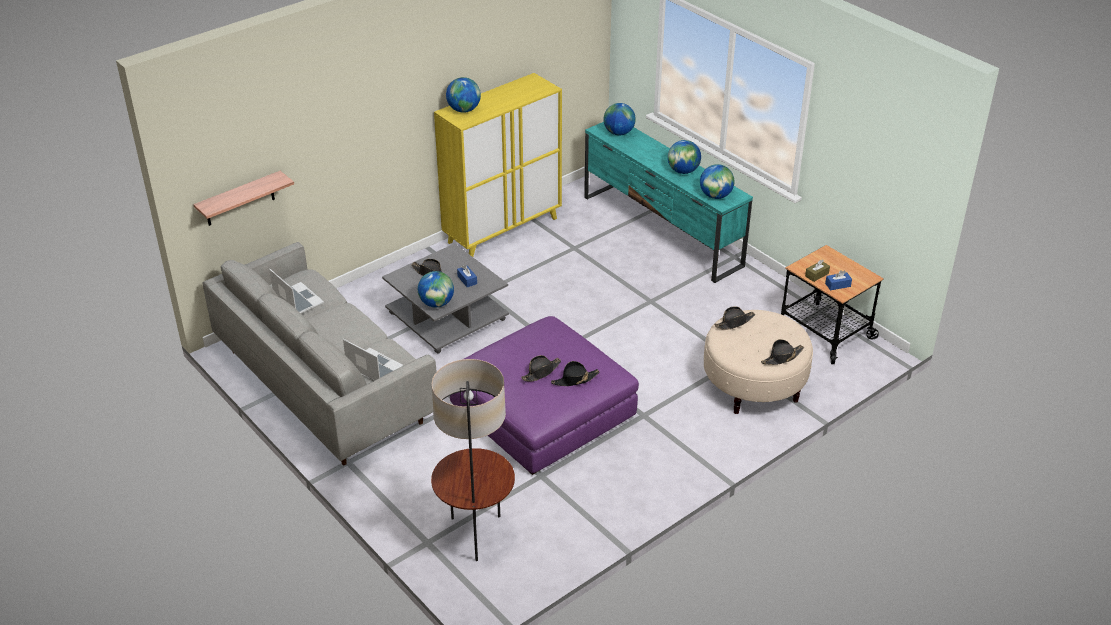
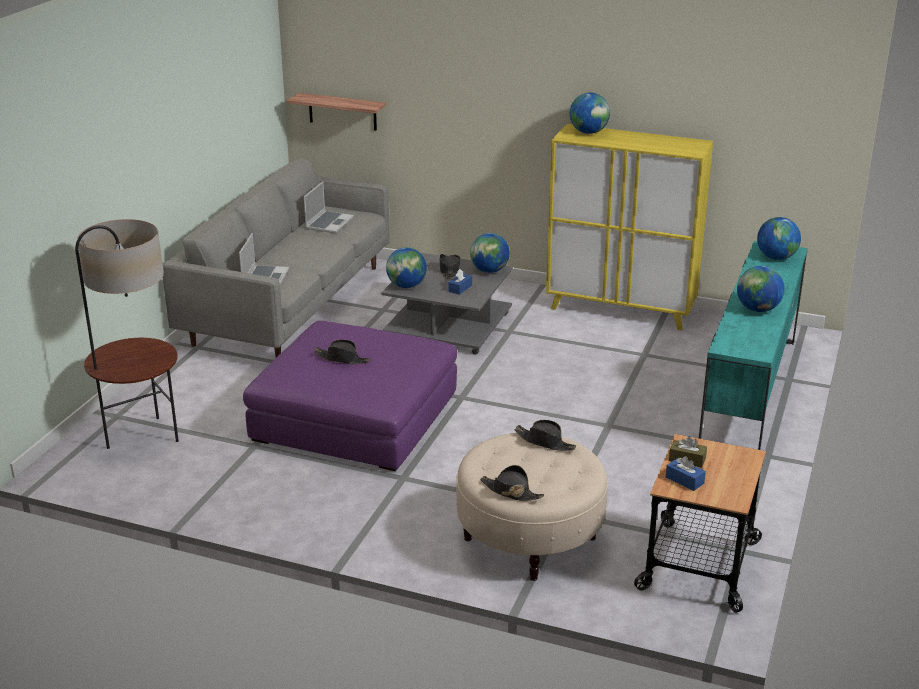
camera: 60 degrees right, 10 degrees down
black hat [551,361,599,386] -> none
globe [700,164,735,199] -> globe moved to [470,233,510,273]

